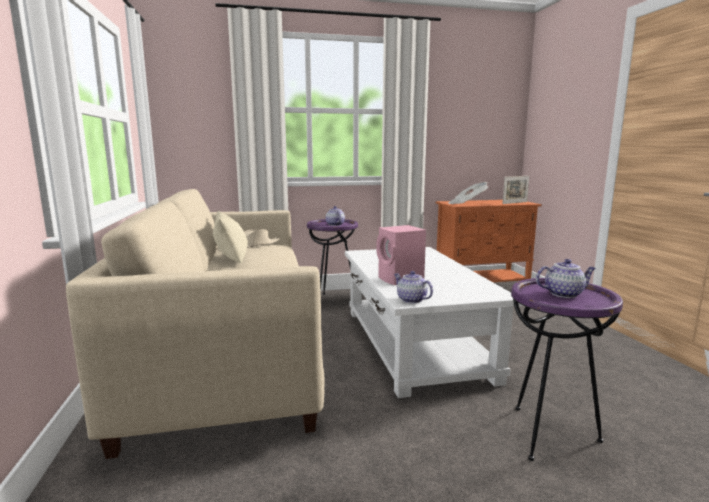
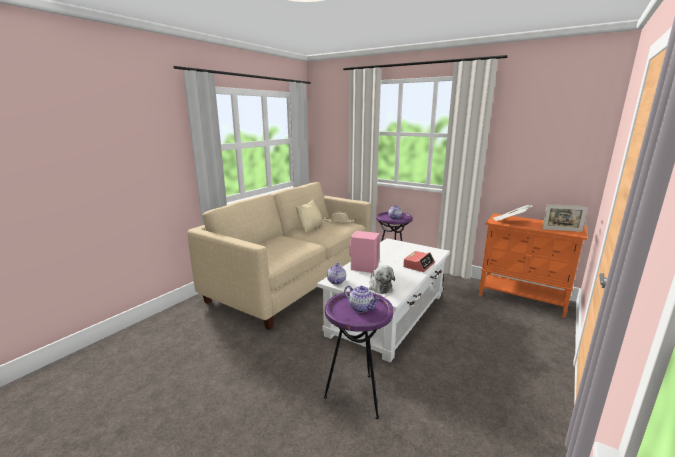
camera: 45 degrees right, 5 degrees up
none -> plush toy [369,265,395,294]
none -> alarm clock [403,251,435,272]

